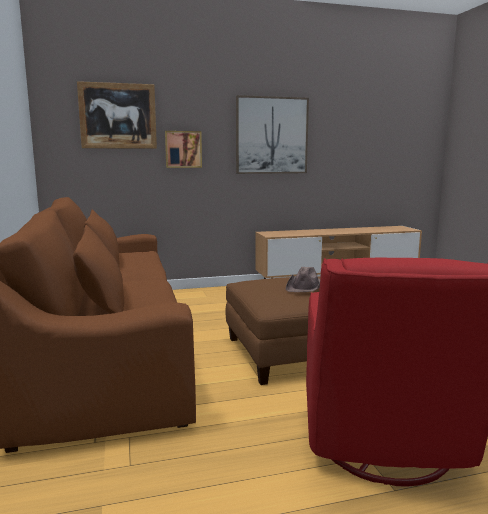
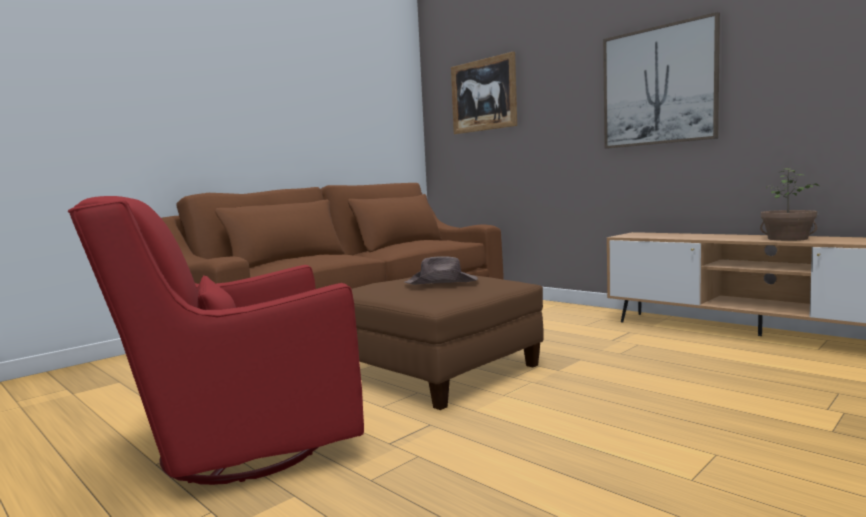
camera: 60 degrees right, 5 degrees down
picture [165,131,202,168] -> none
none -> potted plant [760,168,819,241]

